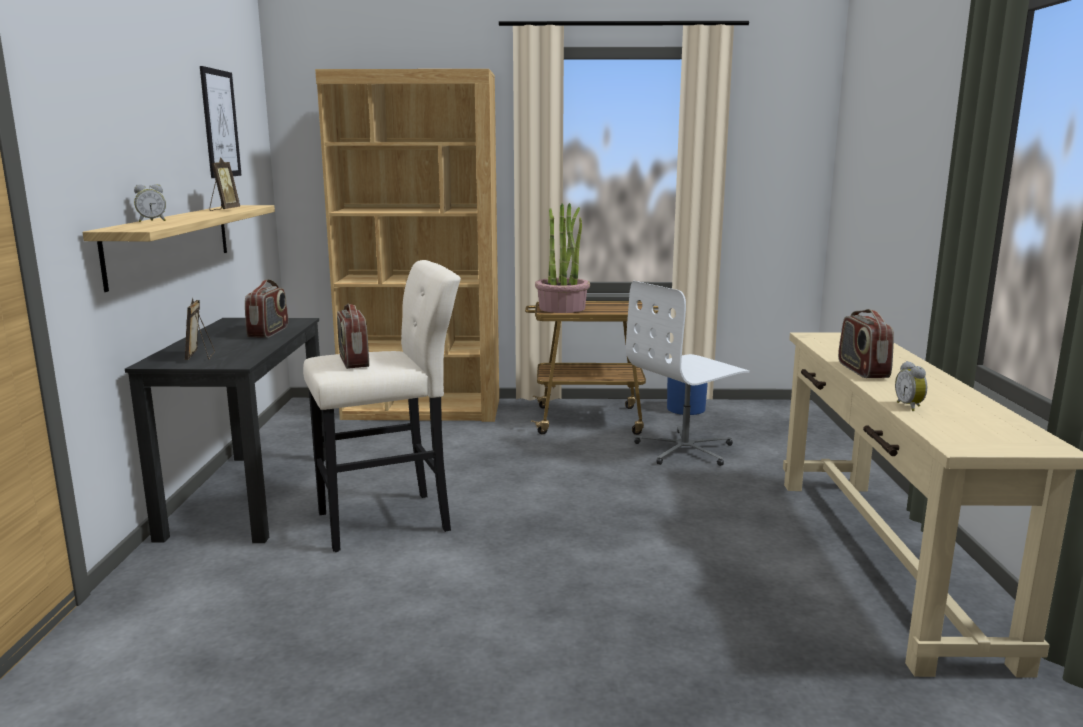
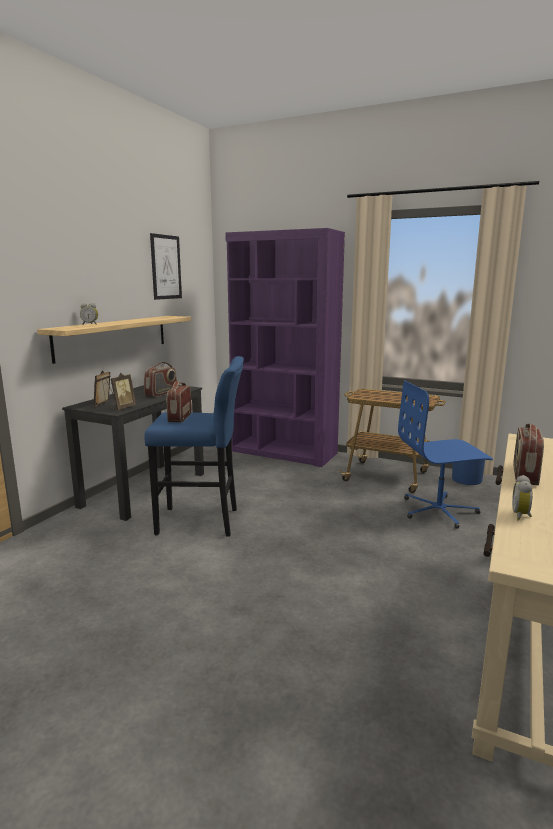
camera: 25 degrees right, 0 degrees up
picture frame [210,157,240,211] -> picture frame moved to [111,373,136,410]
beige stool [303,260,461,552] -> blue stool [144,356,244,537]
brown bookcase [315,69,499,422] -> purple bookcase [225,228,345,467]
potted plant [535,203,590,313] -> none
white office chair [626,281,749,466] -> blue office chair [398,381,493,529]

